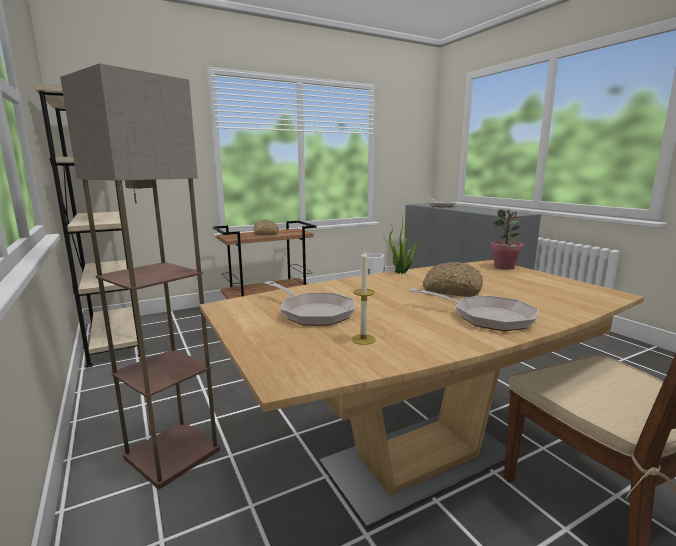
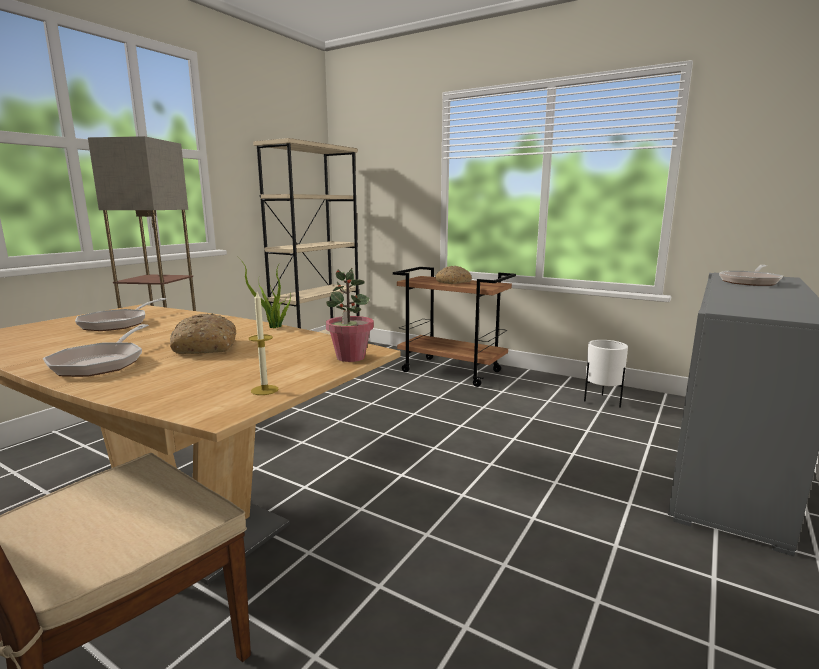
camera: 60 degrees right, 0 degrees up
candle [351,251,376,345] -> candle moved to [249,292,279,395]

